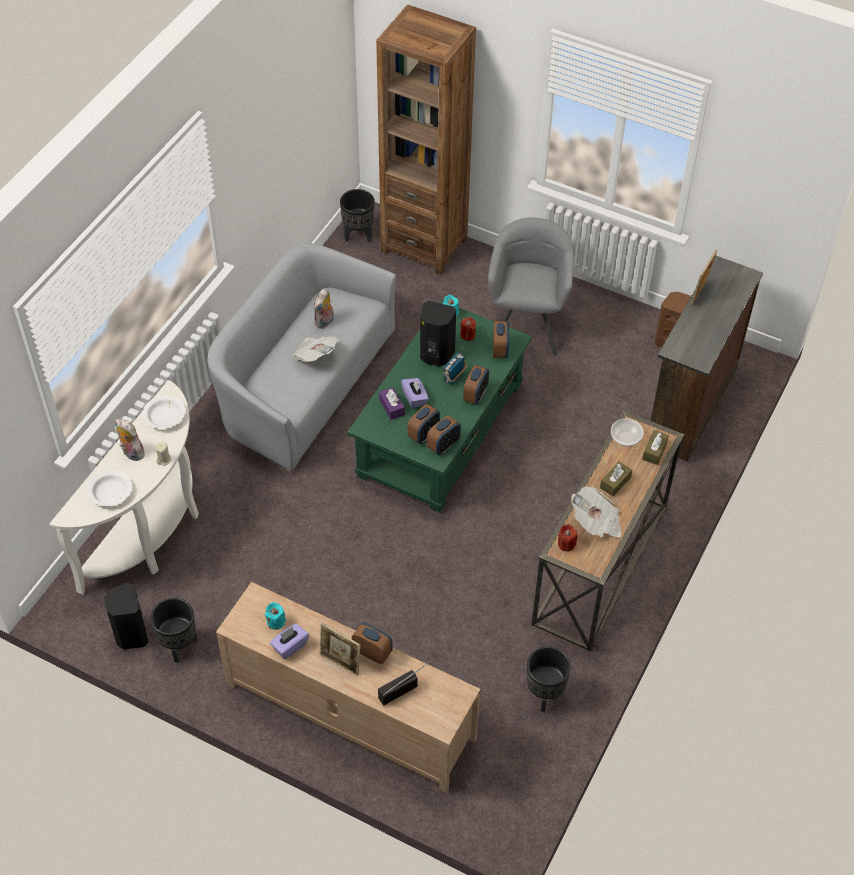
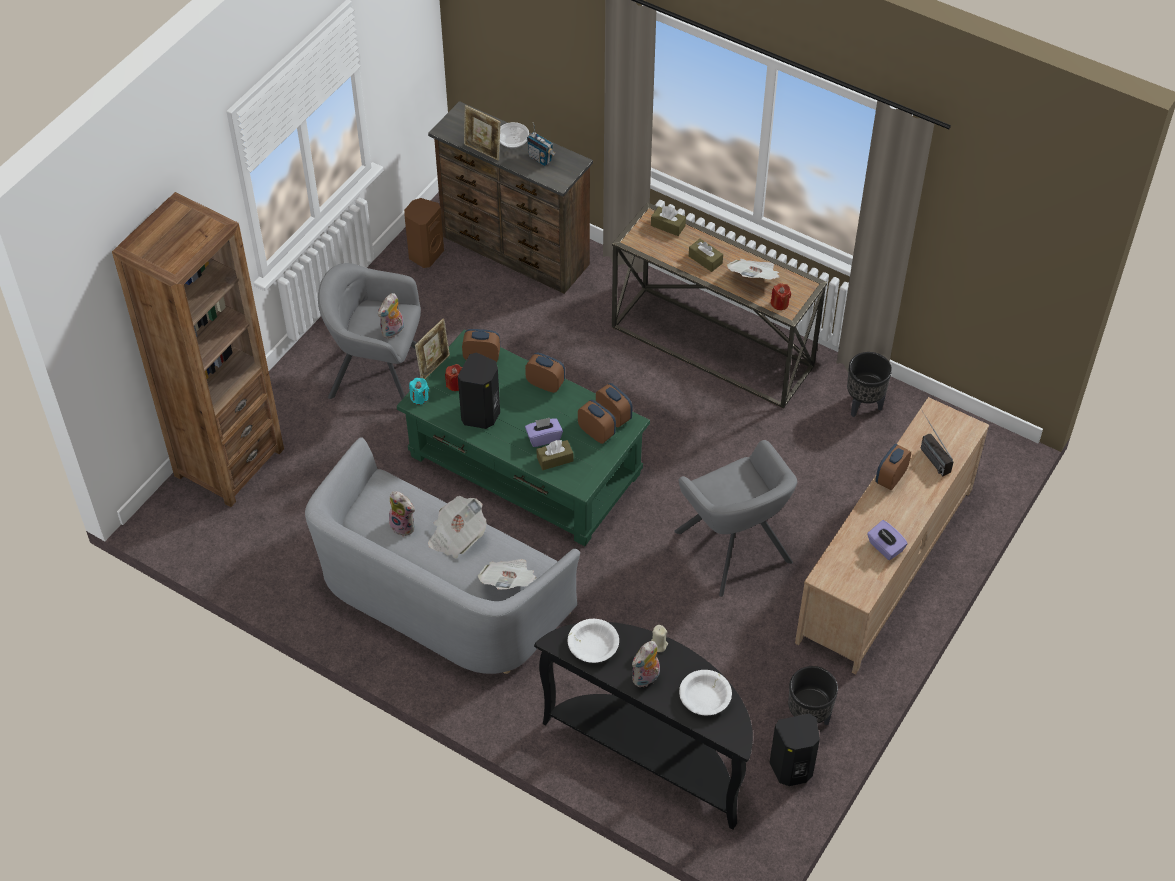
camera: 85 degrees left, 0 degrees up
white console table [49,380,199,595] -> black console table [534,622,753,830]
turquoise candle [265,602,286,630] -> none
picture frame [320,623,361,676] -> picture frame moved to [415,319,450,379]
black planter [340,189,375,242] -> none
purple tissue box [379,387,405,420] -> brown tissue box [536,440,573,470]
radio [443,347,467,385] -> radio moved to [527,122,555,166]
bowl [611,419,644,446] -> bowl moved to [500,122,529,148]
none -> plush toy [378,293,404,339]
none -> newspaper [478,559,536,589]
none -> grey armchair [674,440,797,597]

